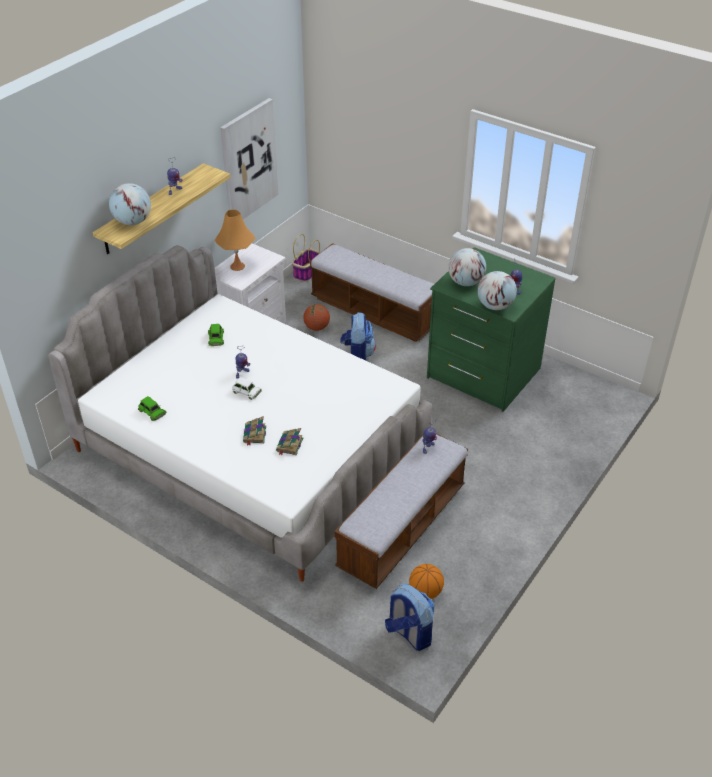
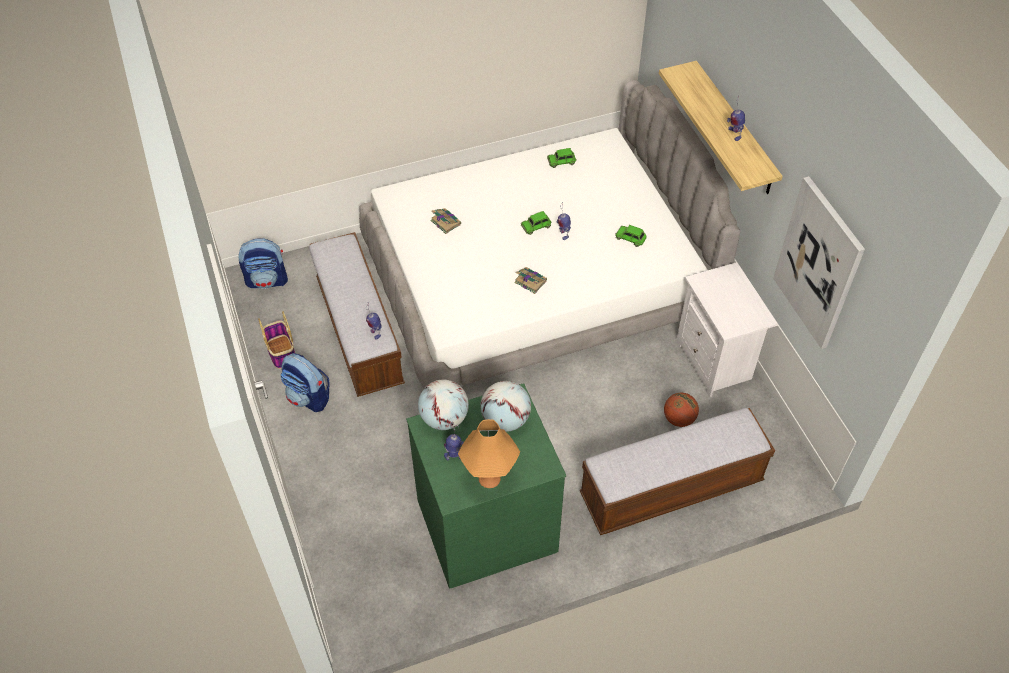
camera: 125 degrees right, 10 degrees up
globe [109,183,151,225] -> none
orange table lamp [214,210,256,271] -> orange table lamp moved to [458,419,520,488]
white toy car [232,377,262,400] -> green toy car [521,211,552,235]
book [243,416,266,445] -> book moved to [514,267,547,294]
basket [292,234,321,282] -> basket moved to [258,311,295,369]
backpack [340,312,376,361] -> backpack moved to [280,353,330,412]
basketball [409,564,444,599] -> none

